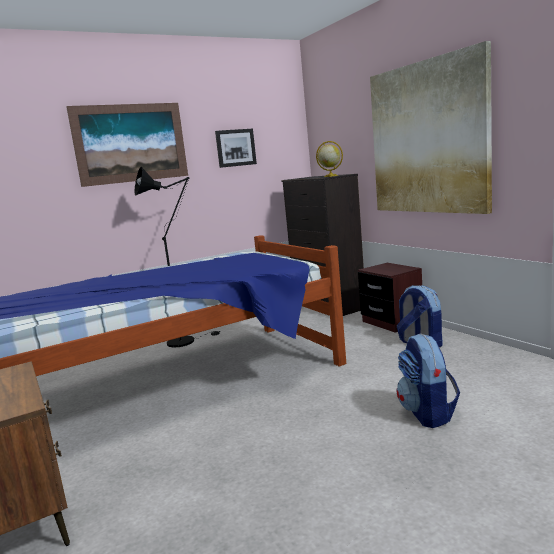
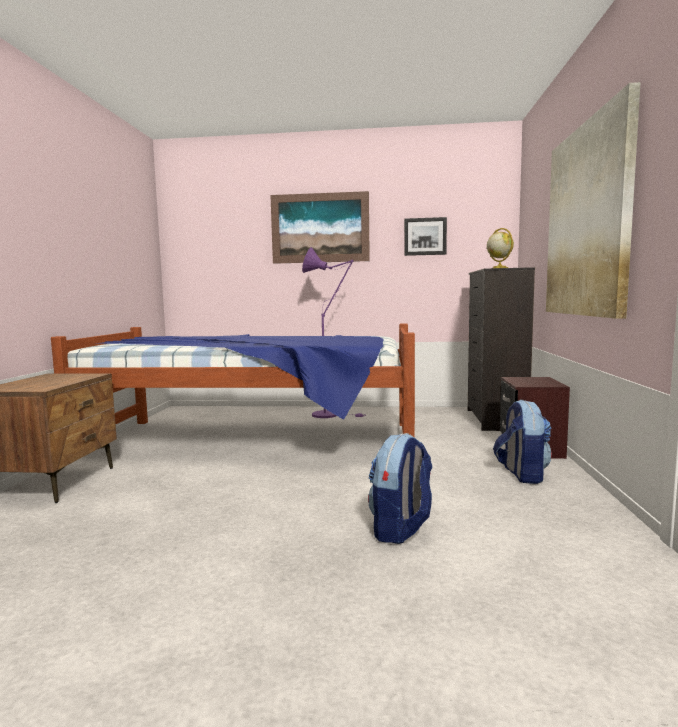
camera: 35 degrees right, 5 degrees down
black floor lamp [134,167,221,347] -> purple floor lamp [302,247,364,418]

